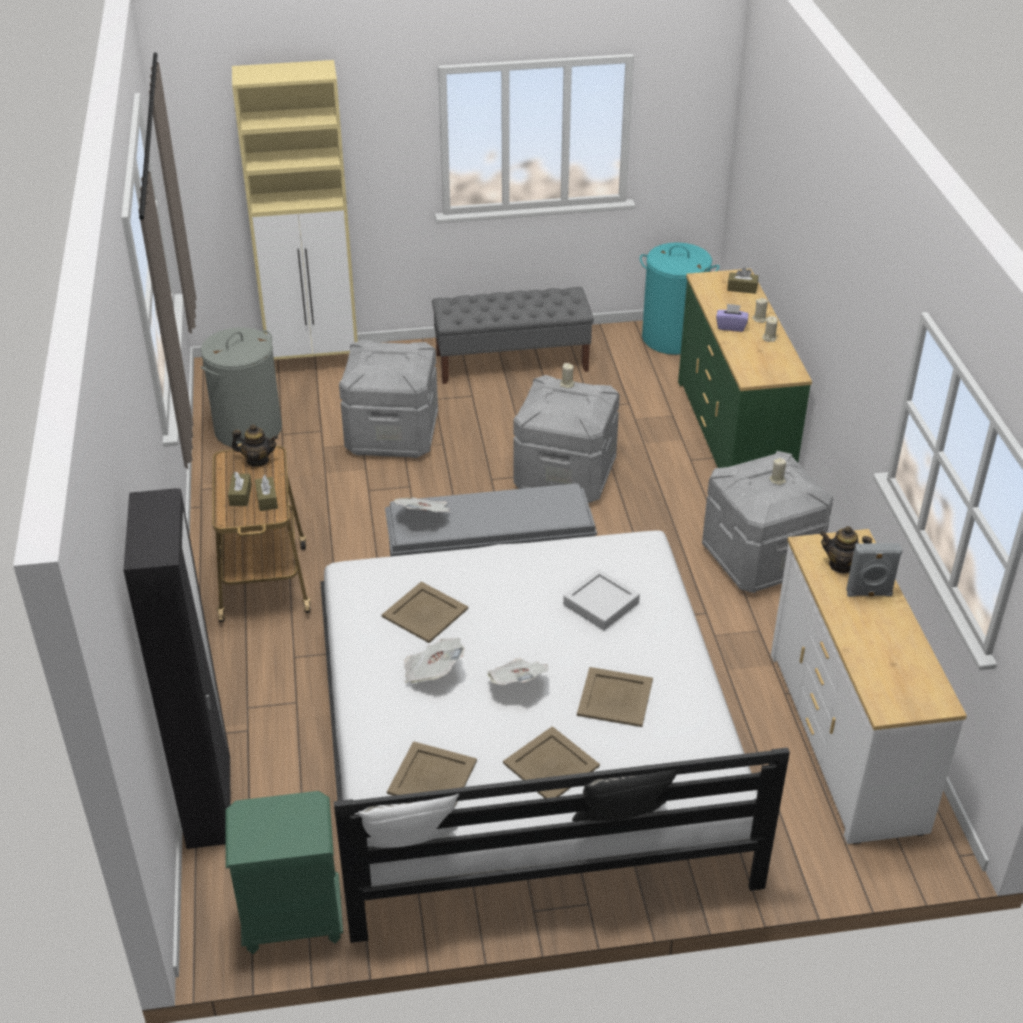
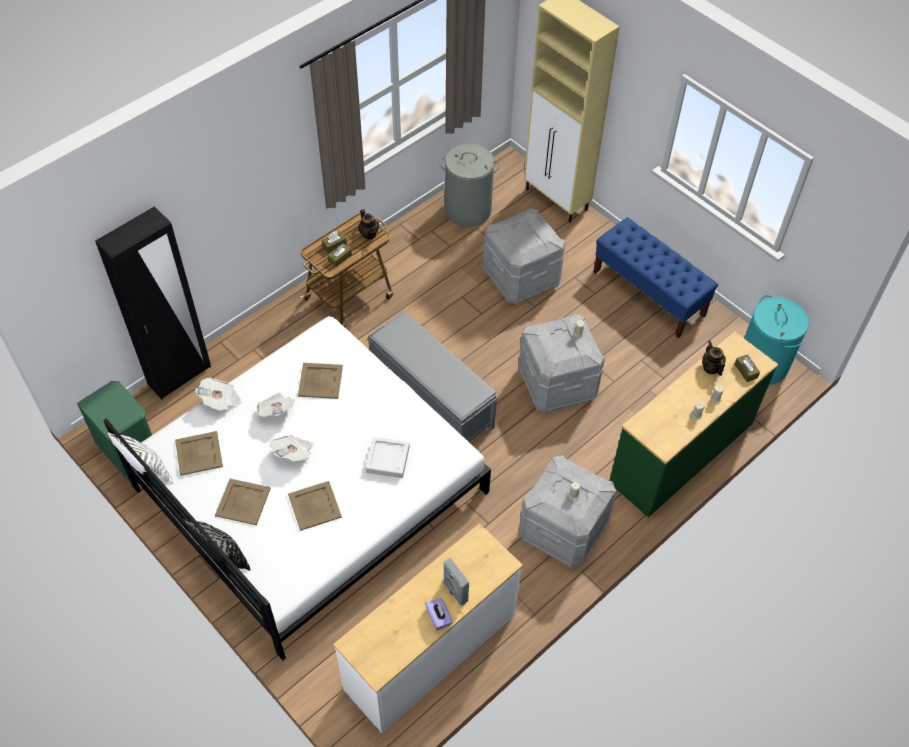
camera: 55 degrees right, 15 degrees up
newspaper [394,497,450,512] -> newspaper moved to [195,378,242,411]
grey bench [432,287,594,384] -> blue bench [594,217,718,338]
purple tissue box [716,304,748,332] -> purple tissue box moved to [425,598,453,630]
teapot [820,526,872,573] -> teapot moved to [702,341,726,376]

